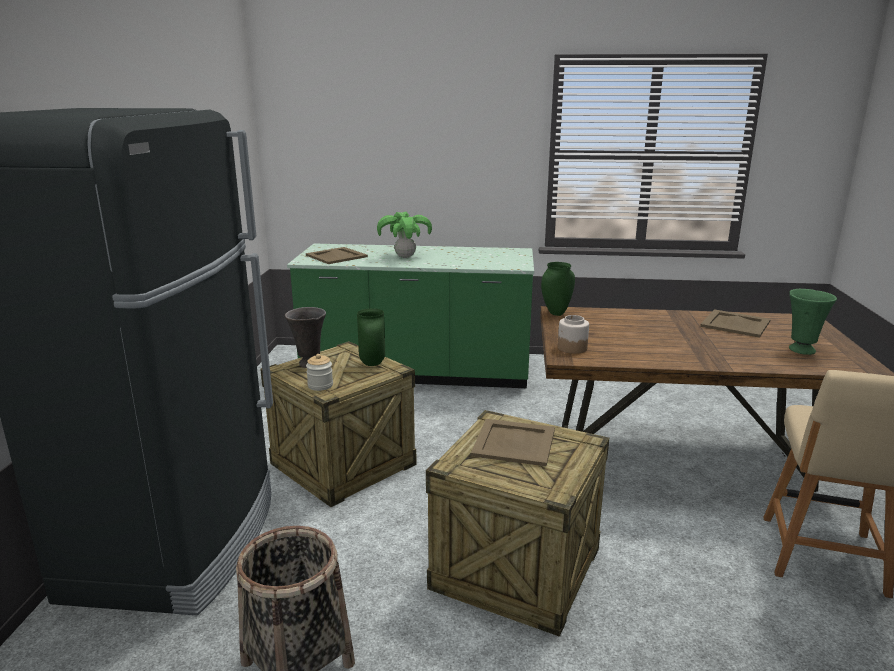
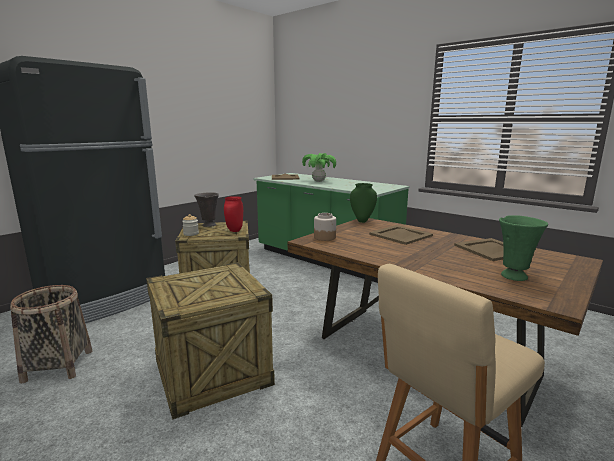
camera: 35 degrees right, 5 degrees down
green vase [357,308,385,366] -> red vase [224,196,243,232]
beige tray [471,419,555,466] -> beige tray moved to [369,225,433,245]

